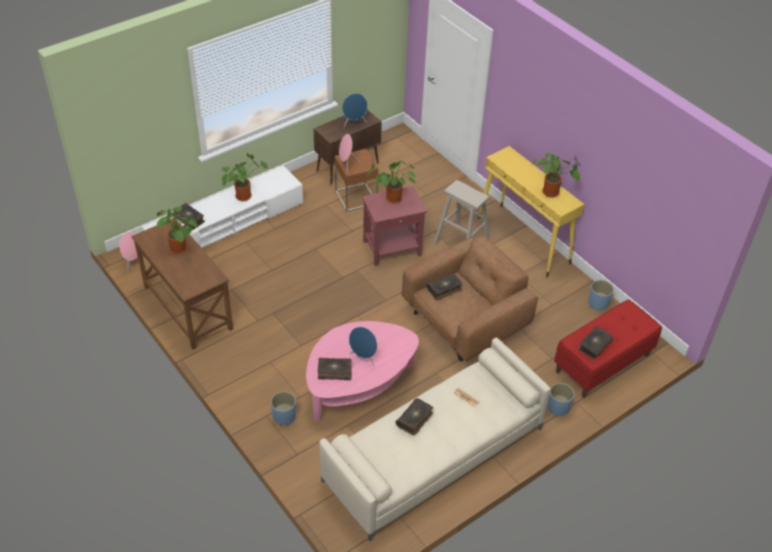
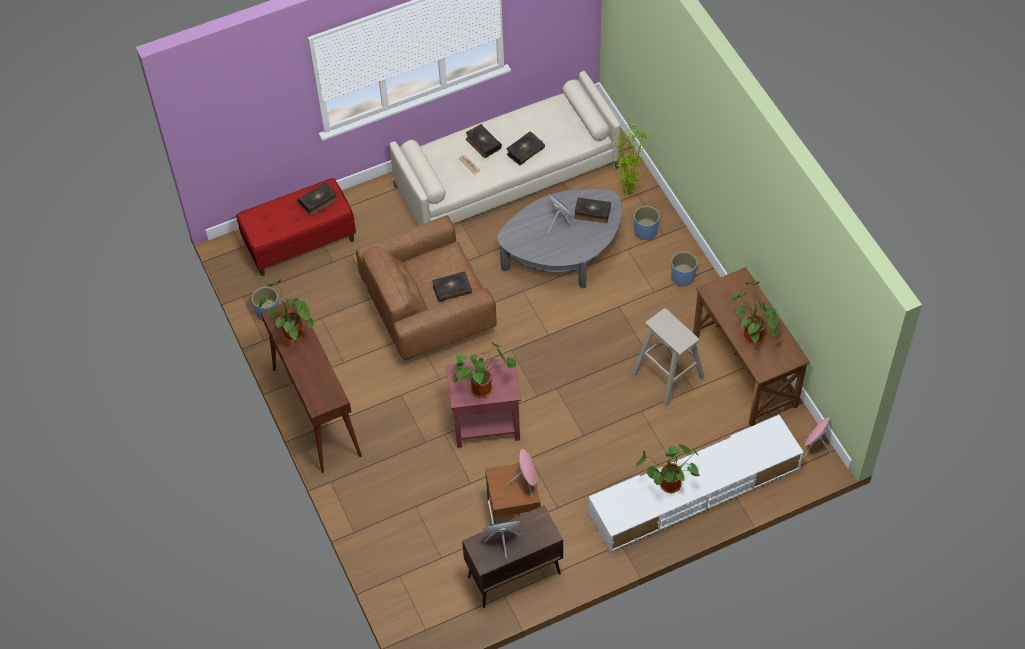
camera: 165 degrees left, 10 degrees up
book [172,203,205,230] -> book moved to [466,124,502,158]
pink coffee table [306,321,419,421] -> grey coffee table [498,189,623,289]
beige stool [433,180,490,245] -> beige stool moved to [632,308,705,407]
yellow console table [477,146,584,278] -> brown console table [261,298,362,473]
blue planter [547,383,575,417] -> blue planter moved to [671,251,698,287]
none -> potted plant [613,122,651,196]

